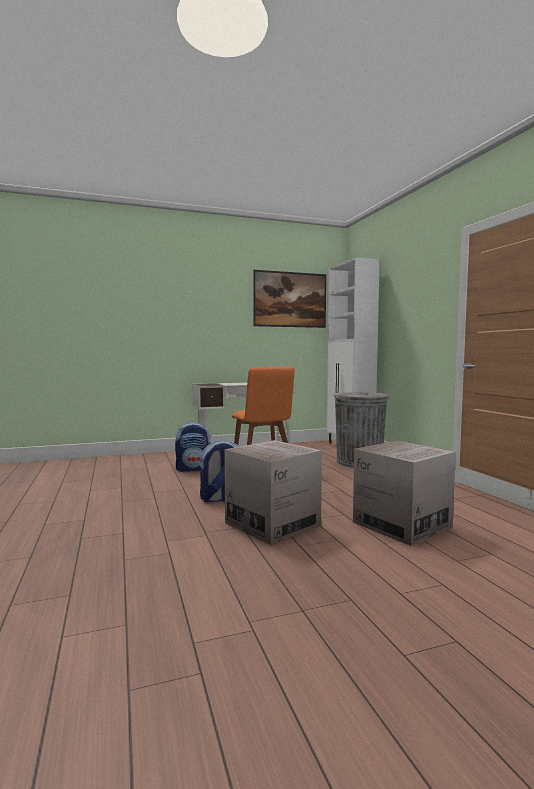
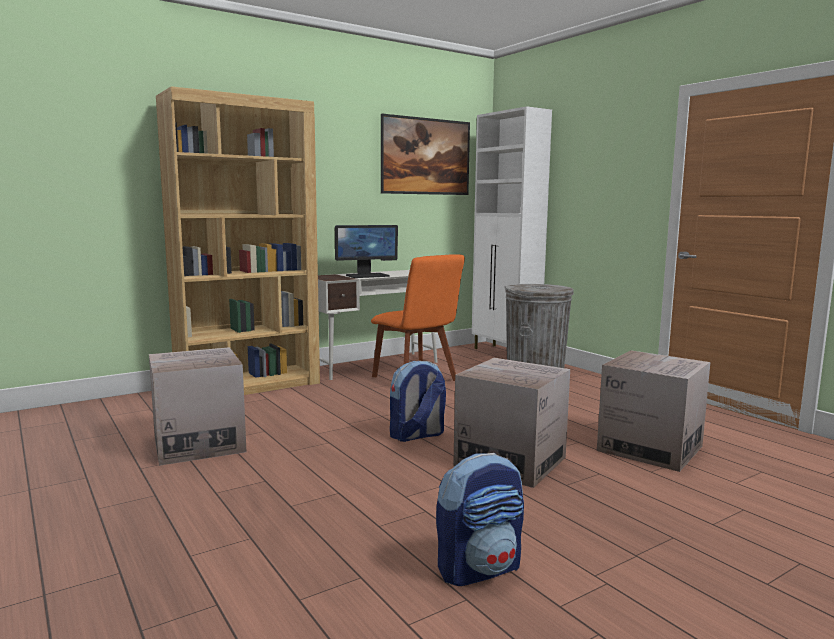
camera: 15 degrees left, 5 degrees up
backpack [175,422,211,471] -> backpack moved to [436,453,524,586]
none -> cardboard box [149,347,246,466]
none -> brown bookcase [156,86,320,395]
none -> monitor [335,225,398,278]

